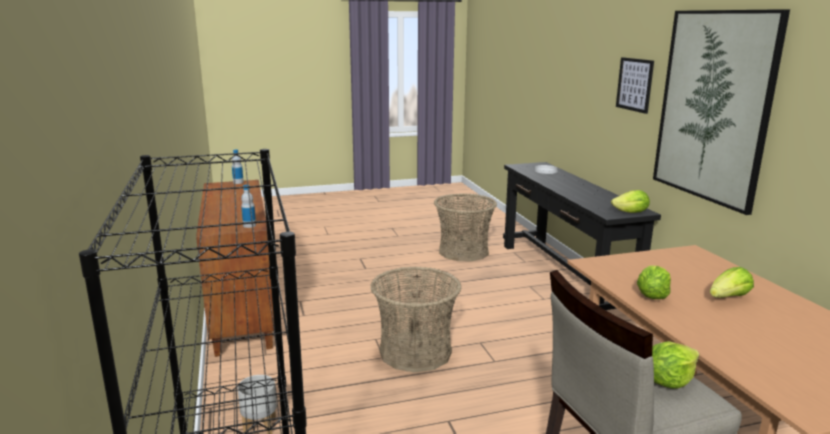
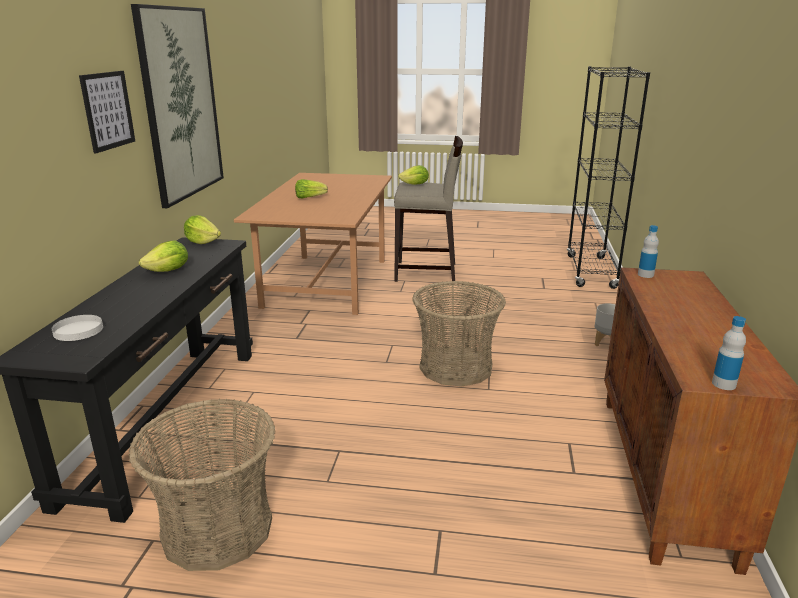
camera: 155 degrees left, 5 degrees up
lettuce [637,266,671,299] -> lettuce moved to [139,241,188,272]

